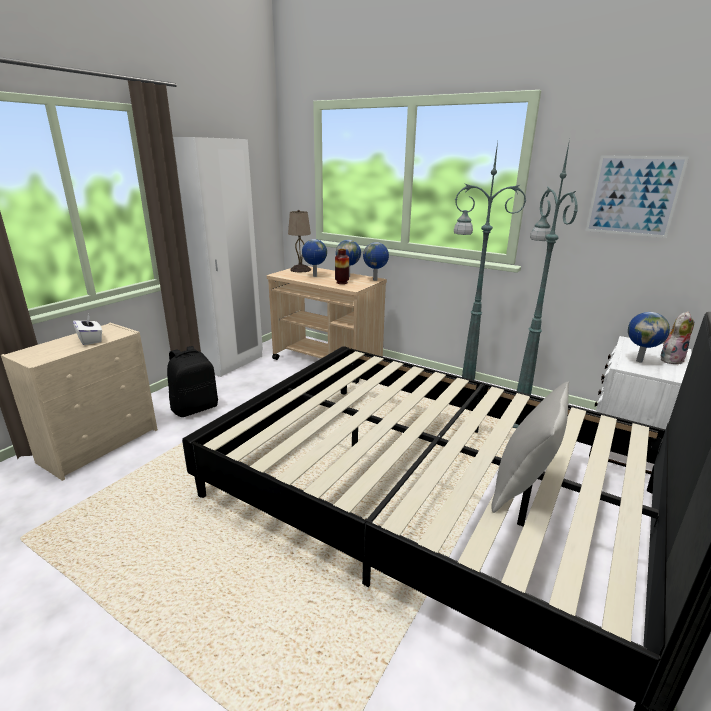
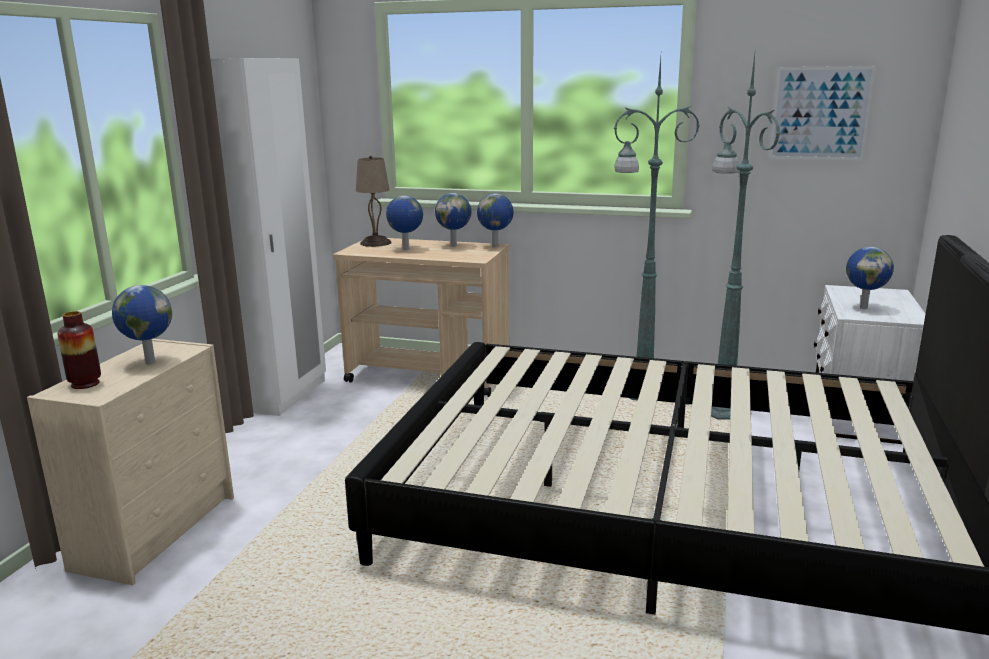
camera: 15 degrees left, 5 degrees down
white tissue box [73,314,102,345] -> globe [112,285,172,364]
black backpack [167,346,218,417] -> none
vase [335,249,349,284] -> vase moved to [57,311,101,389]
grey pillow [491,381,569,513] -> none
plush toy [661,312,694,364] -> none

